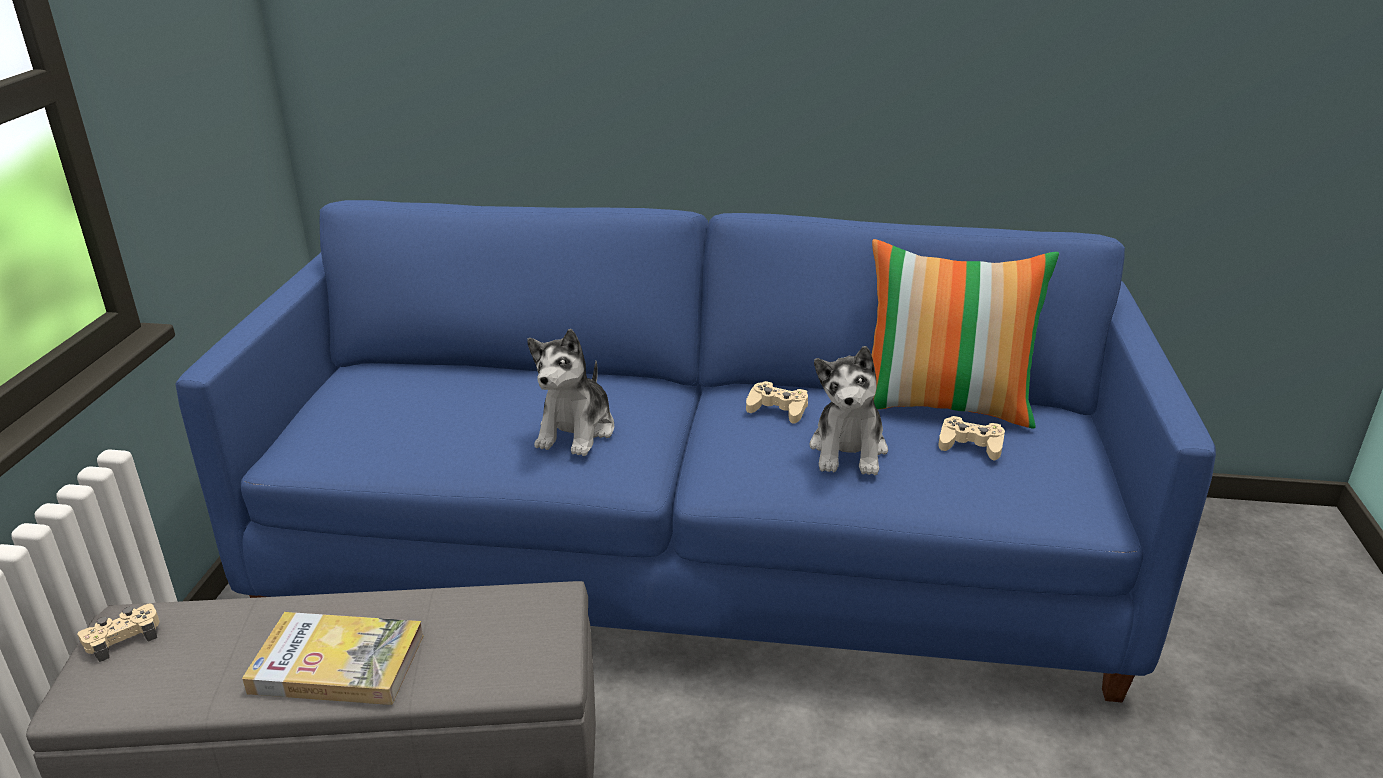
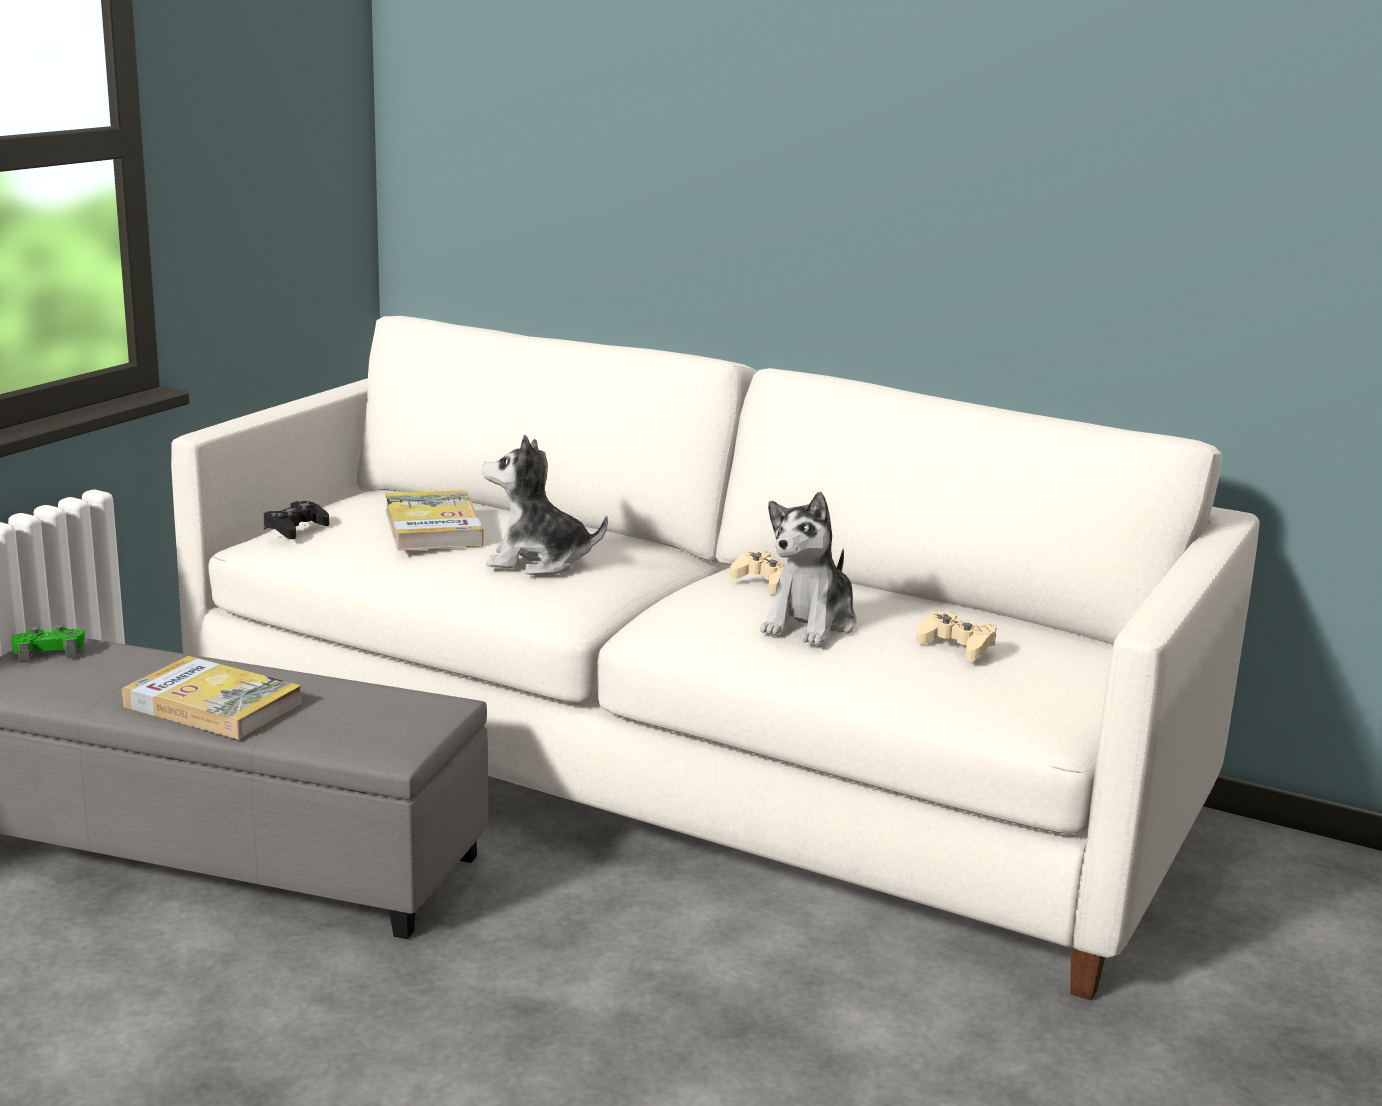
camera: 20 degrees right, 10 degrees down
beige game controller [77,604,159,662] -> green game controller [11,624,85,663]
blue sofa [176,200,1216,702] -> white sofa [171,316,1260,1000]
plush toy [528,329,614,456] -> plush toy turned 60 degrees clockwise [482,435,608,575]
pillow [872,239,1059,428] -> none
none -> black game controller [263,501,329,539]
none -> book [385,490,484,551]

